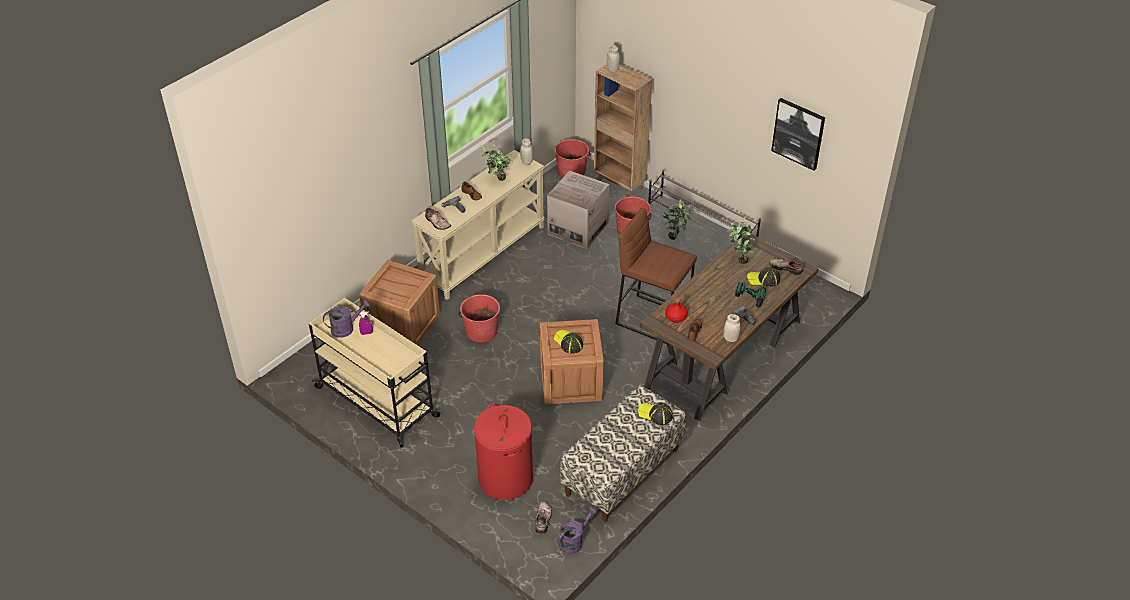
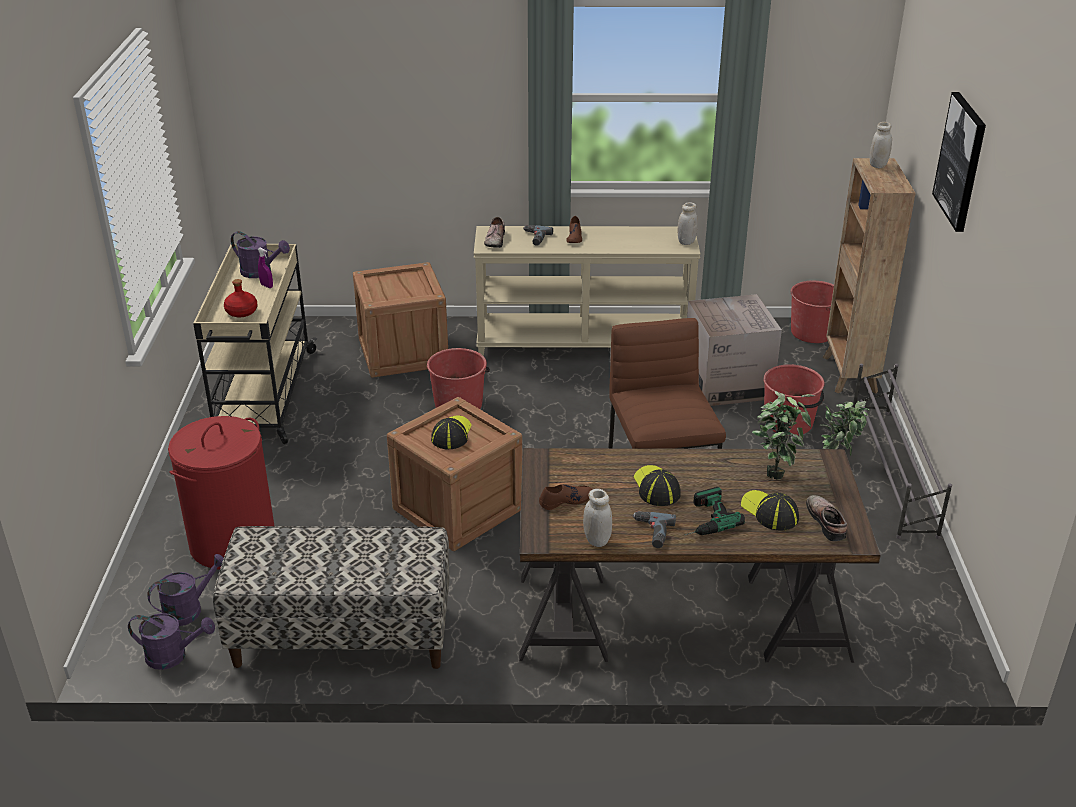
camera: 50 degrees right, 10 degrees down
potted plant [481,144,512,181] -> none
shoe [535,502,552,534] -> purple watering can [147,554,224,626]
cap [638,403,673,425] -> cap moved to [634,465,681,506]
red bottle [665,298,688,323] -> red bottle moved to [224,279,258,317]
picture [771,98,825,171] -> picture moved to [932,92,986,232]

